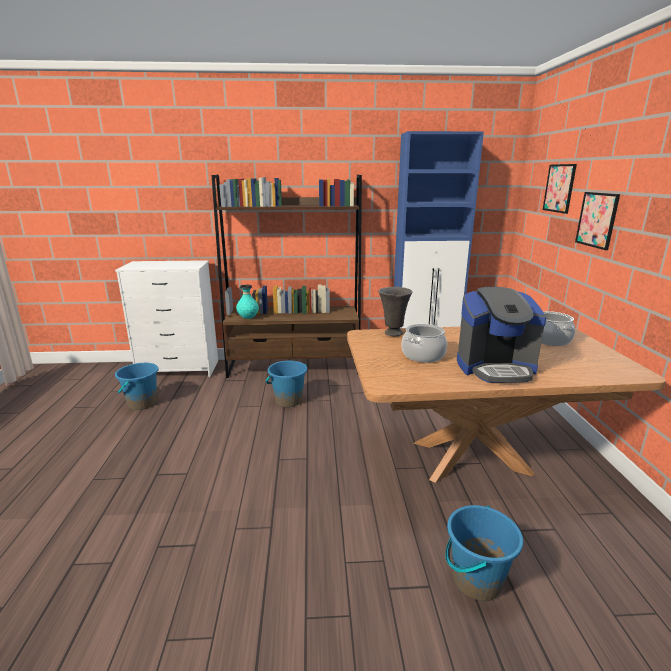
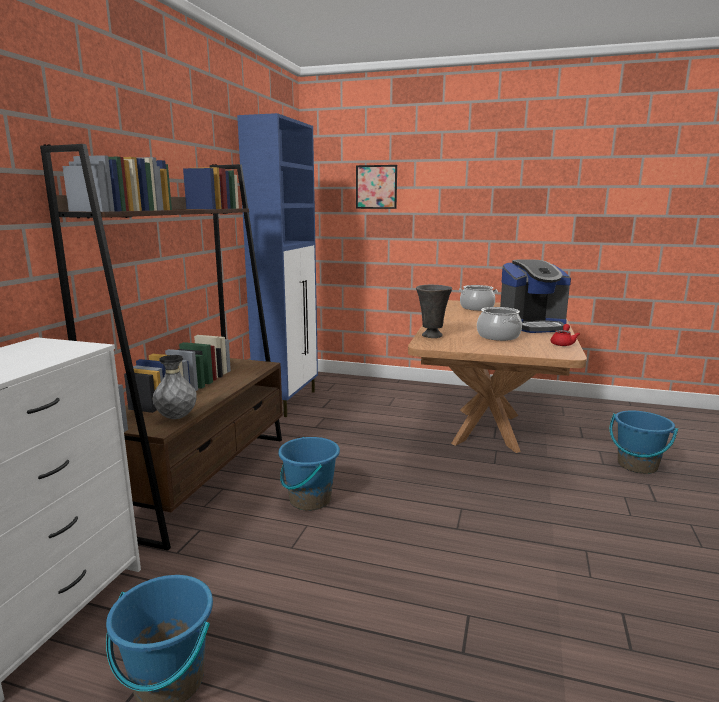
camera: 70 degrees left, 5 degrees down
turquoise vase [236,285,259,319] -> grey vase [152,355,197,419]
coffee machine [457,287,546,383] -> coffee machine turned 60 degrees clockwise [500,259,571,333]
picture [575,192,620,250] -> none
none -> red teapot [551,324,580,346]

